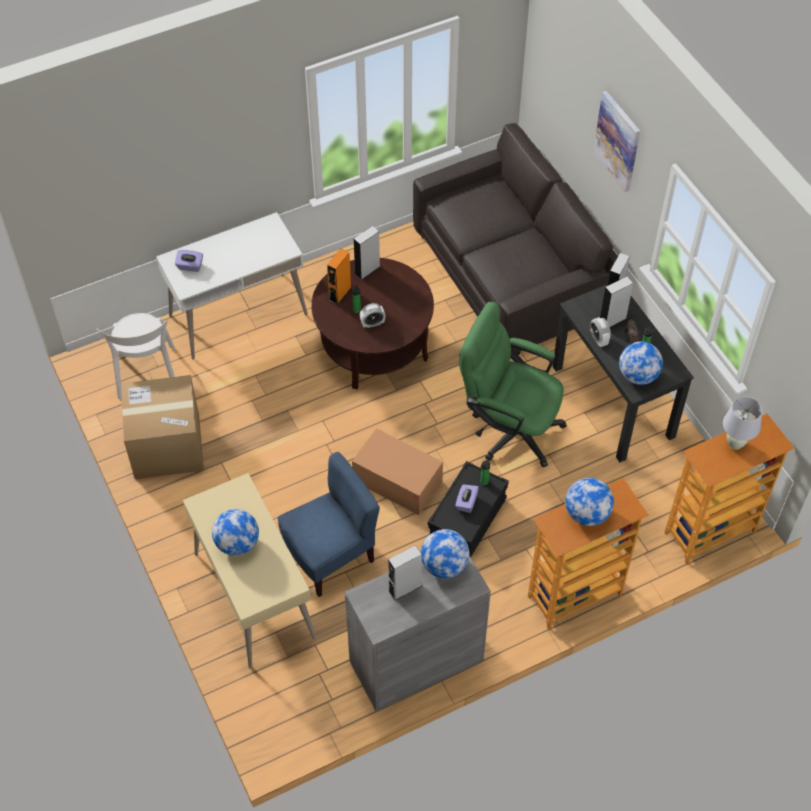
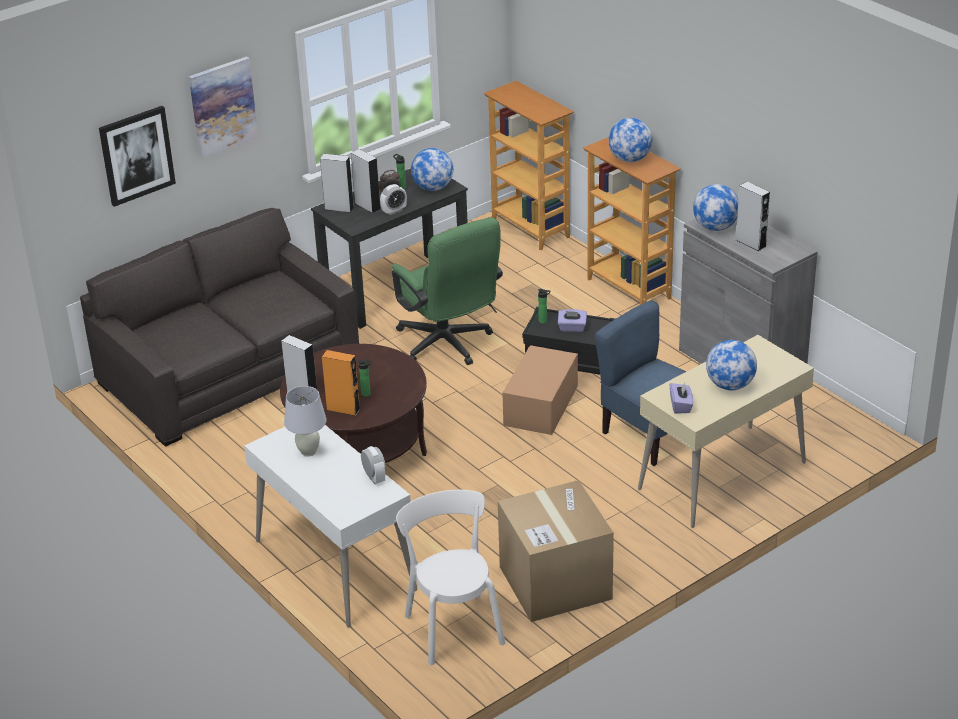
camera: 100 degrees left, 20 degrees down
white chair [96,313,175,399] -> white chair turned 90 degrees counterclockwise [396,490,505,665]
purple tissue box [175,250,203,272] -> purple tissue box moved to [670,382,693,414]
alarm clock [360,303,385,328] -> alarm clock moved to [361,446,386,484]
green office chair [459,302,567,467] -> green office chair turned 45 degrees counterclockwise [392,217,503,365]
white table lamp [723,397,762,450] -> white table lamp moved to [284,386,327,457]
none -> picture [99,106,176,207]

